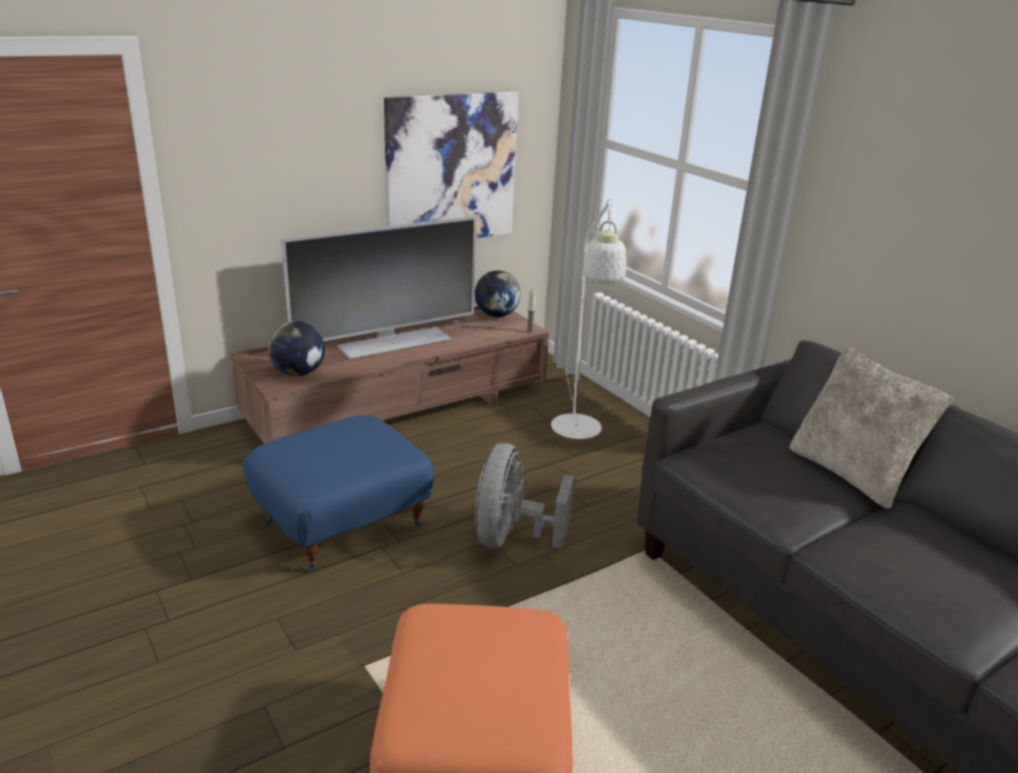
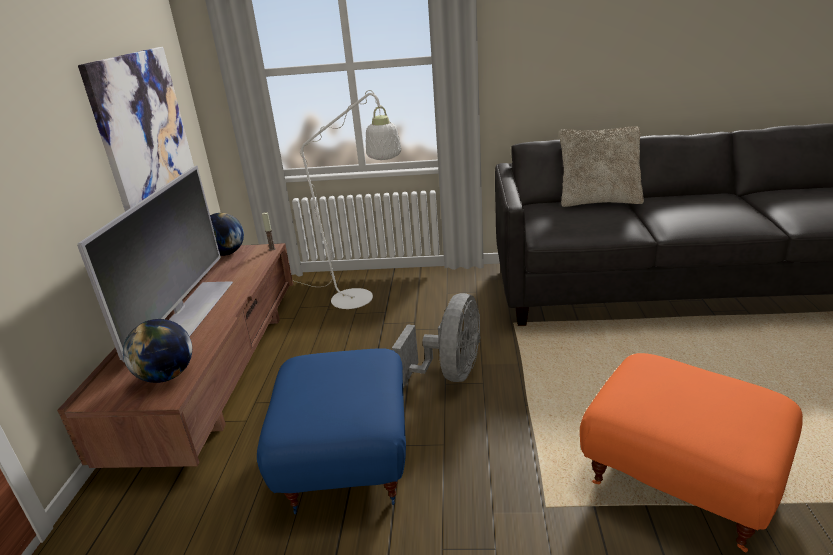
camera: 50 degrees left, 0 degrees up
grey fan [475,443,574,549] -> grey fan turned 120 degrees counterclockwise [392,293,480,387]

